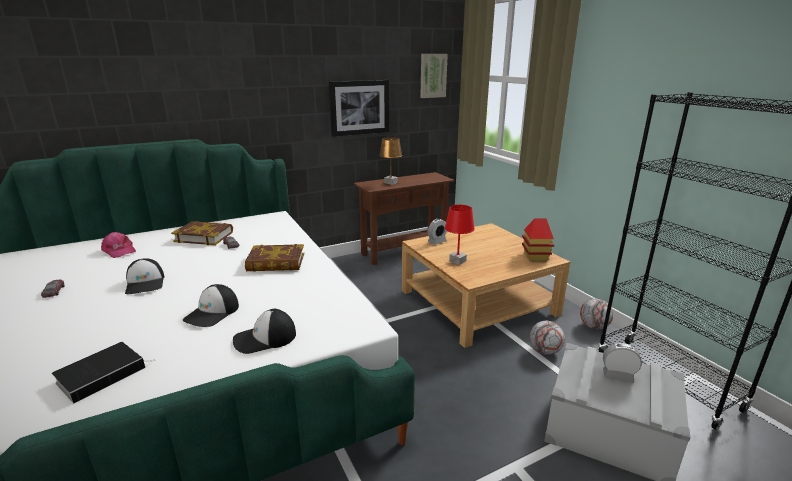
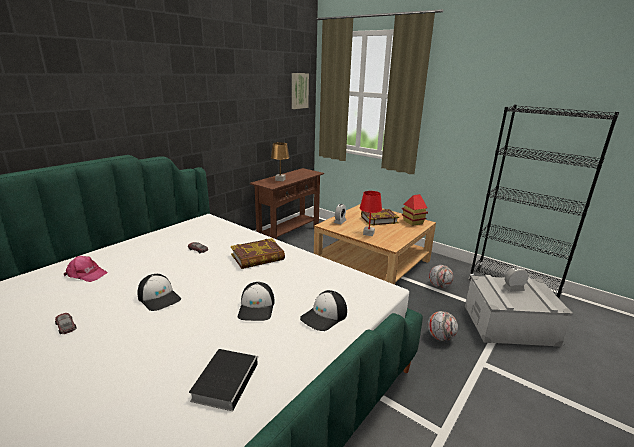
camera: 25 degrees left, 0 degrees up
book [171,221,233,245] -> book moved to [361,209,399,225]
picture [329,80,389,137] -> none
football [580,298,613,329] -> football moved to [428,311,458,341]

